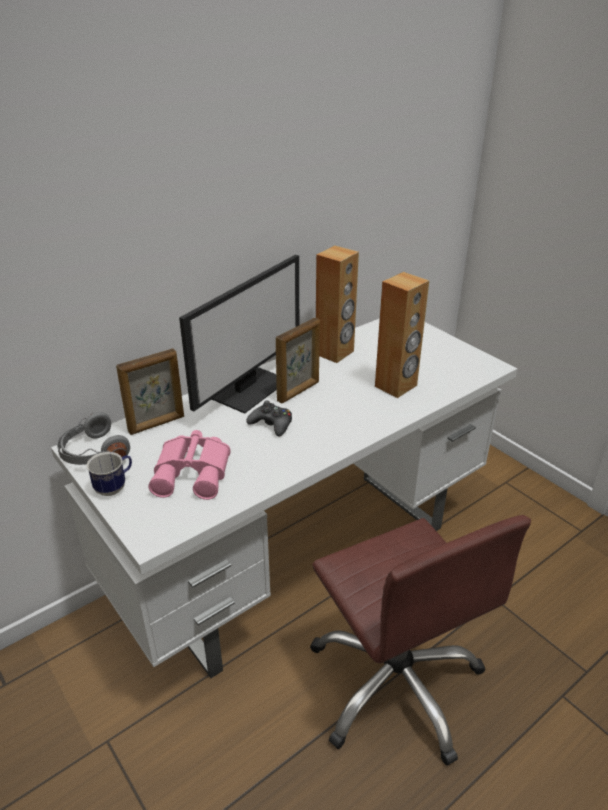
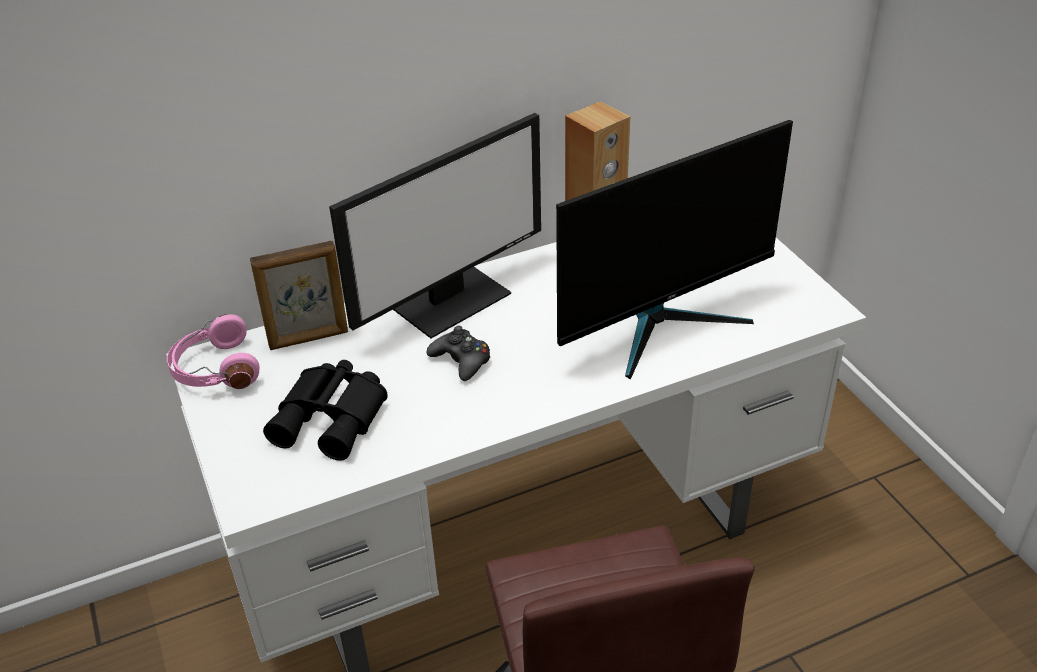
camera: 15 degrees right, 5 degrees up
grey headphones [57,412,130,465] -> pink headphones [167,314,259,389]
mug [87,452,132,496] -> none
pink binoculars [149,430,231,500] -> black binoculars [263,360,388,461]
picture frame [276,318,320,404] -> none
brown speaker [375,272,429,398] -> monitor [556,120,793,380]

